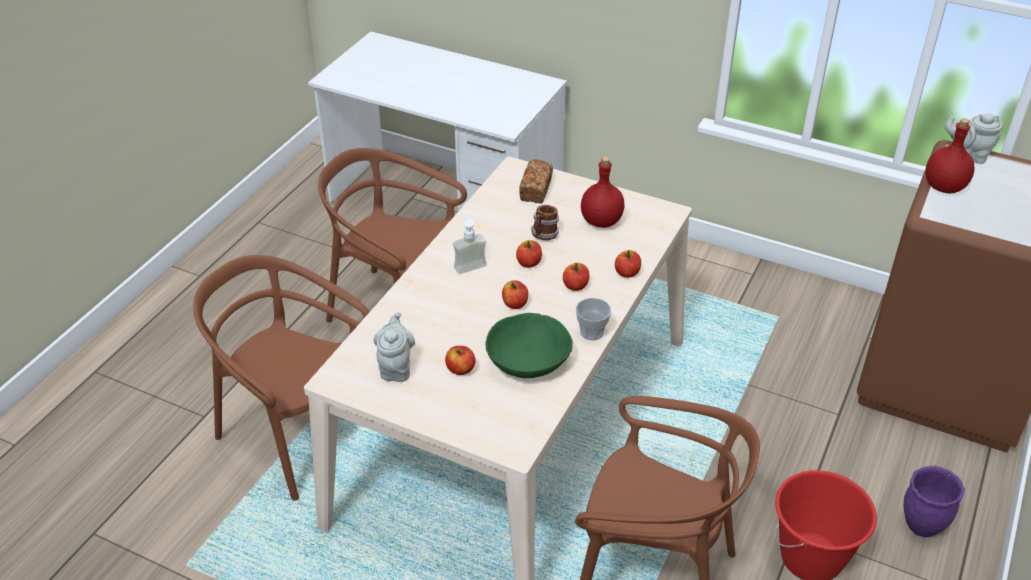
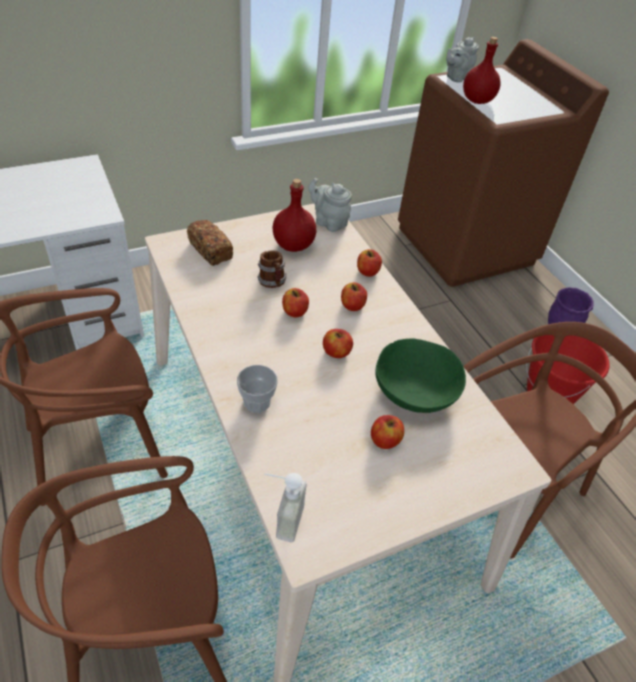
camera: 55 degrees left, 5 degrees up
grey teapot [373,312,415,382] -> grey teapot moved to [308,178,352,232]
soap dispenser [453,212,487,274] -> soap dispenser moved to [264,473,307,542]
cup [576,298,611,340] -> cup moved to [237,365,278,413]

